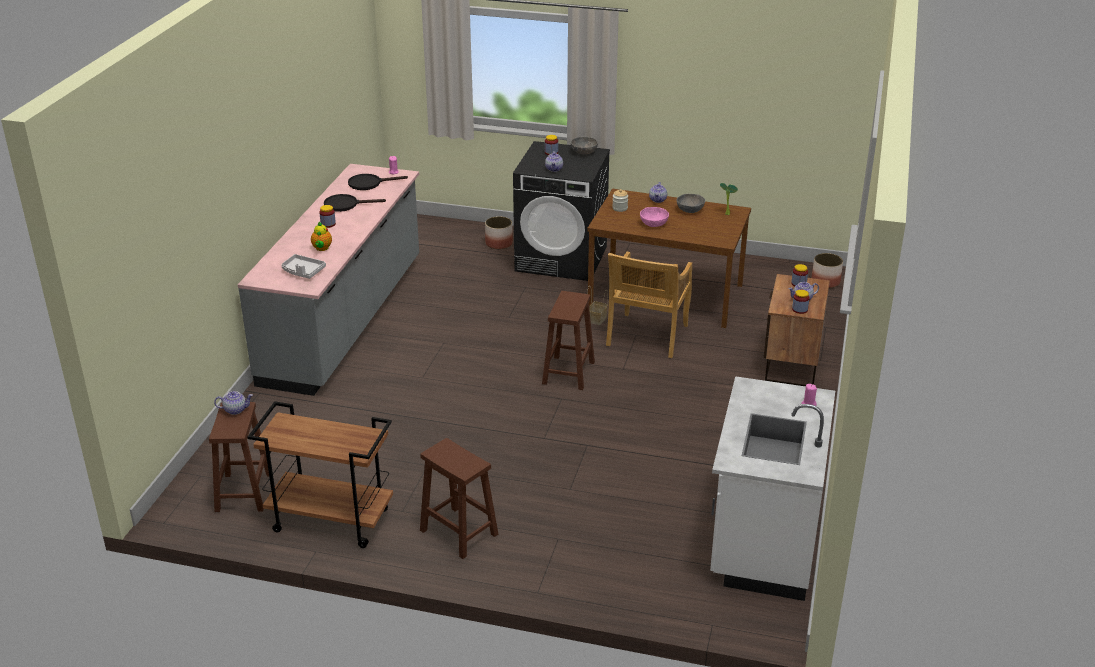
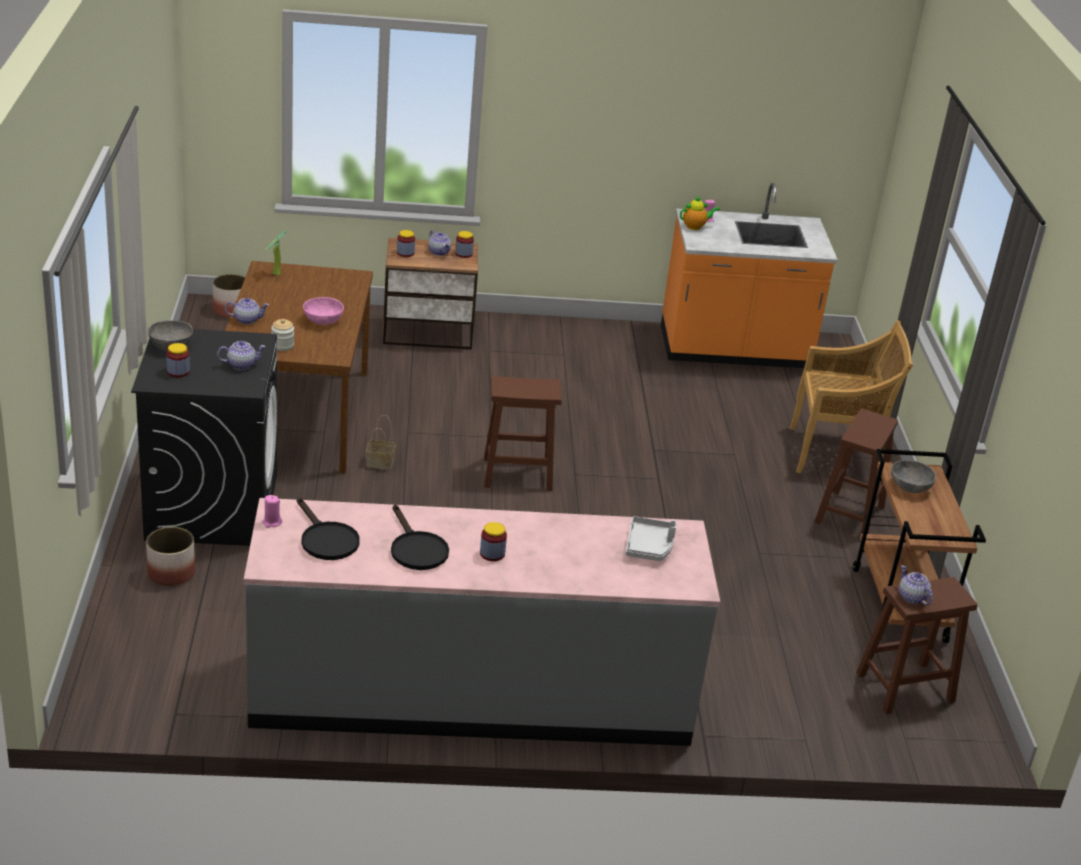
camera: 110 degrees left, 0 degrees up
teapot [311,222,332,251] -> teapot moved to [680,196,720,230]
beige chair [606,252,692,358] -> beige chair moved to [790,320,913,474]
grey bowl [677,194,705,213] -> grey bowl moved to [891,460,936,493]
white counter [710,376,835,601] -> orange counter [661,183,838,368]

